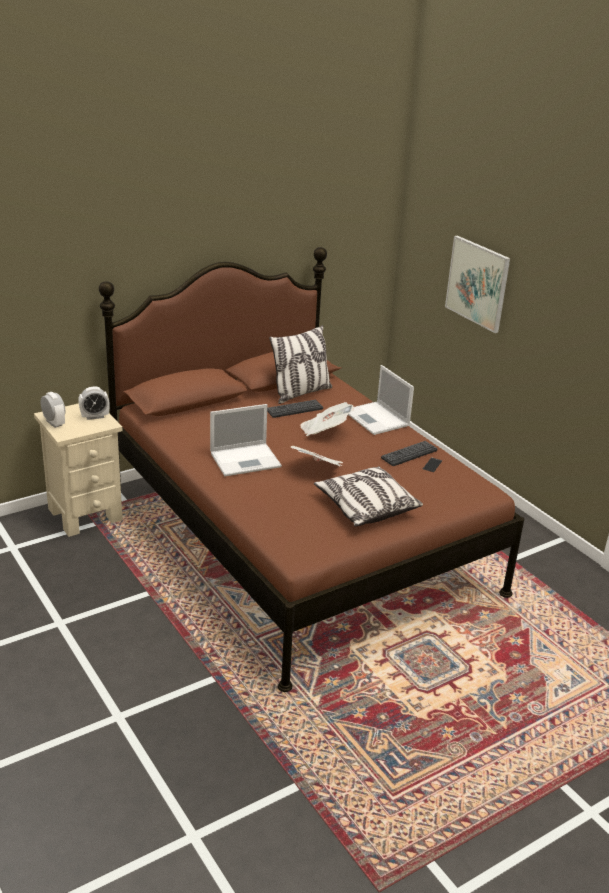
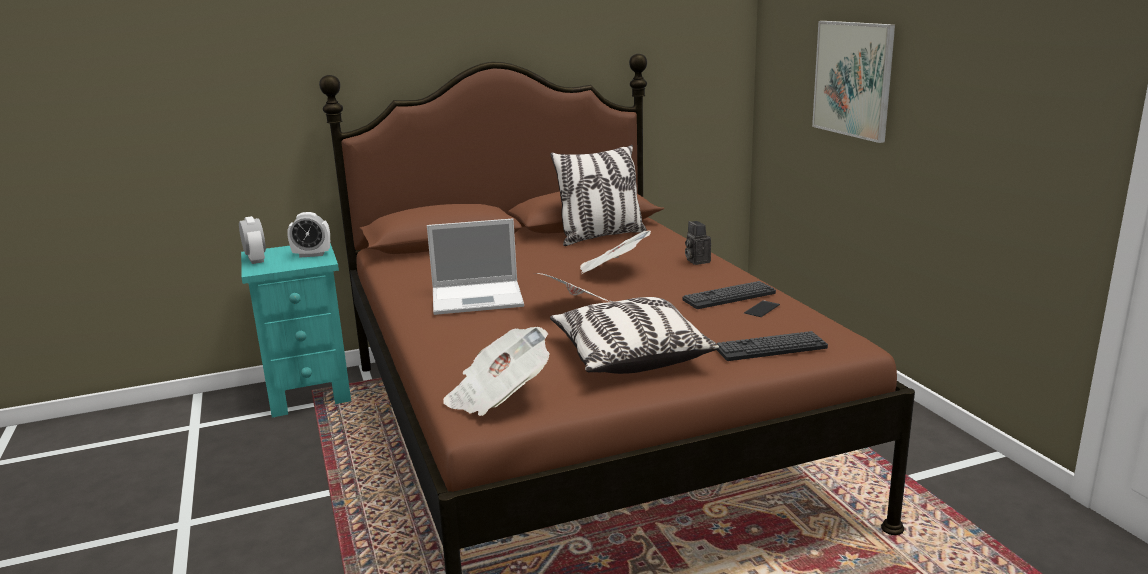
camera: 15 degrees right, 10 degrees down
beige nightstand [34,403,123,537] -> turquoise nightstand [241,243,351,417]
keyboard [267,400,323,418] -> keyboard moved to [717,331,828,361]
laptop [348,365,414,435] -> camera [685,221,711,265]
none -> newspaper [443,327,550,416]

